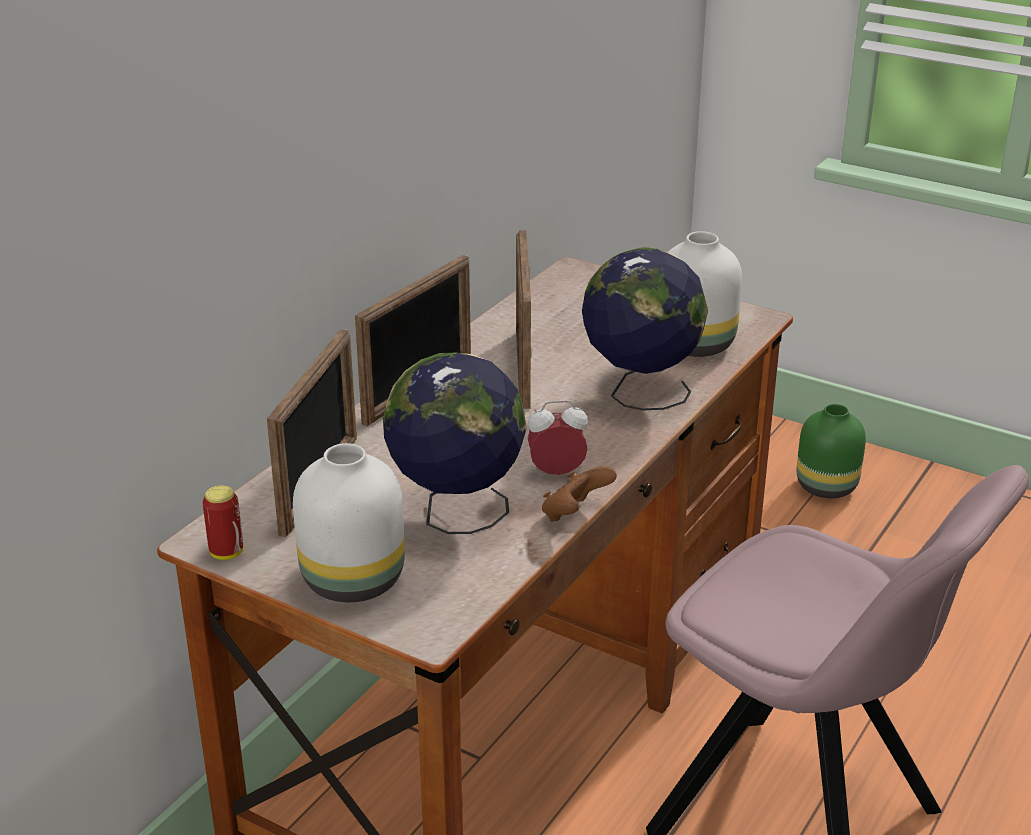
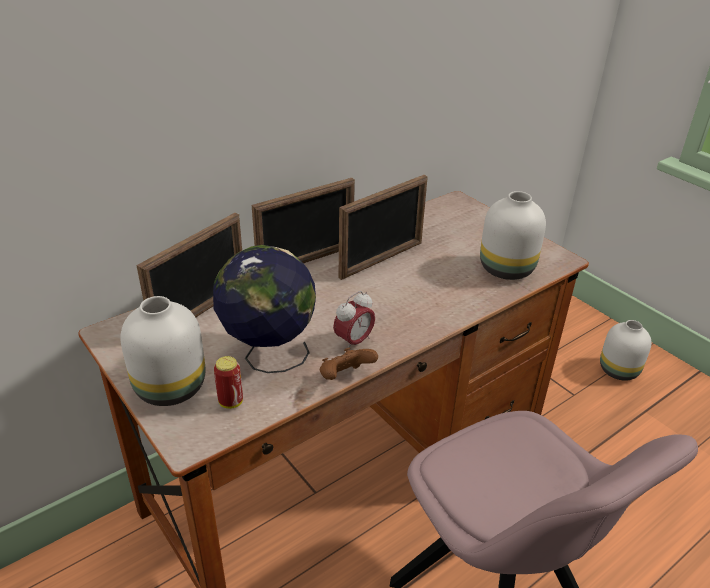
camera: 20 degrees right, 5 degrees up
can [203,485,243,560] -> can moved to [214,356,243,409]
picture frame [516,230,532,409] -> picture frame turned 150 degrees counterclockwise [339,175,428,280]
alarm clock [528,400,588,475] -> alarm clock turned 120 degrees clockwise [333,291,375,348]
globe [582,247,708,411] -> none
green vase [797,404,866,498] -> white vase [600,320,652,381]

